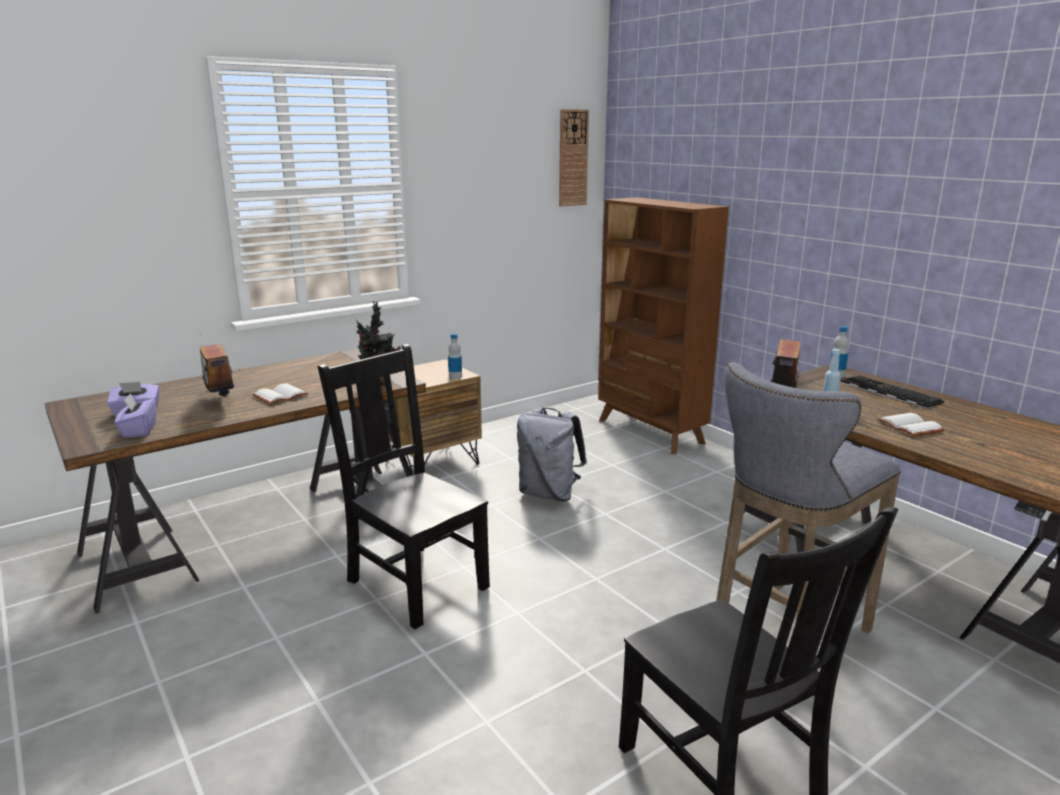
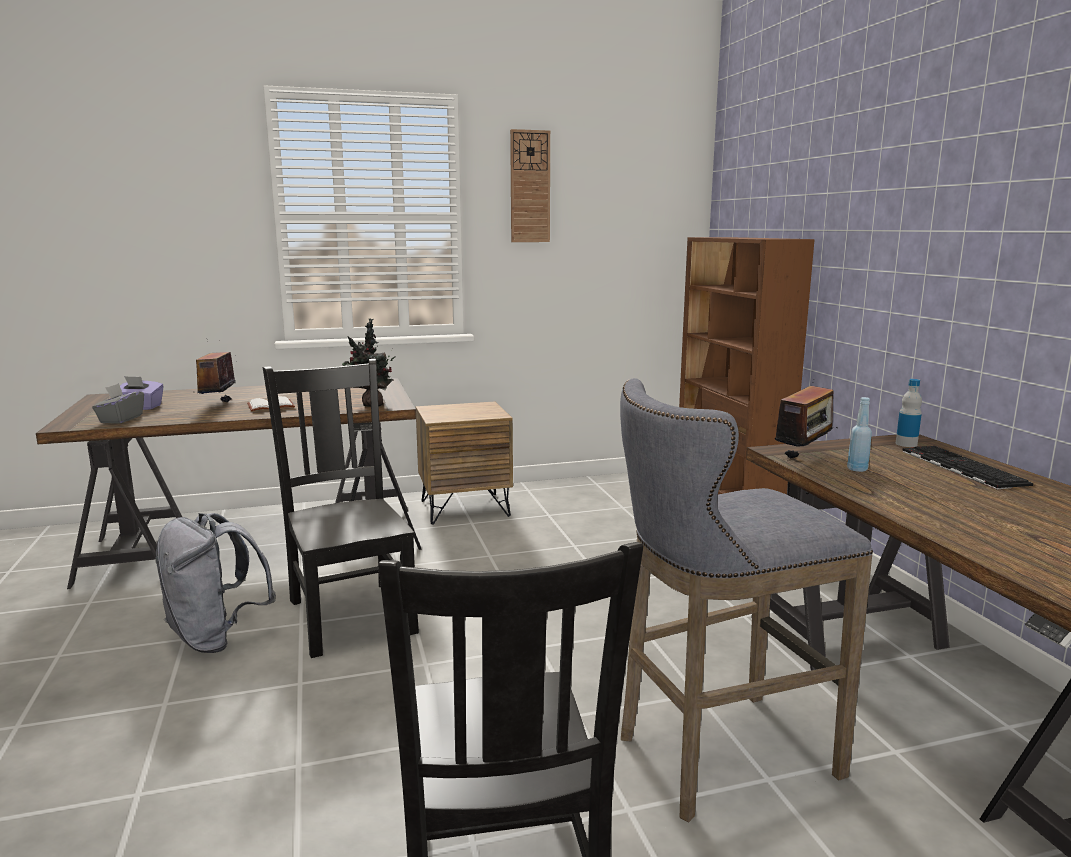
camera: 20 degrees right, 5 degrees down
purple tissue box [114,393,156,438] -> grey tissue box [92,383,144,424]
bottle [448,333,462,379] -> none
grey backpack [517,408,587,502] -> grey backpack moved to [155,513,276,653]
wall clock [559,109,589,207] -> wall clock moved to [510,129,550,242]
white book [877,413,945,436] -> none

